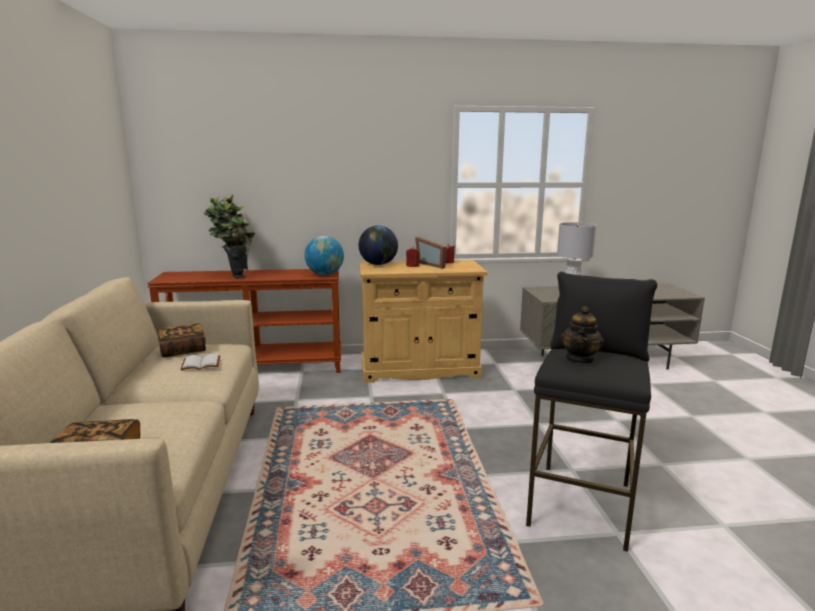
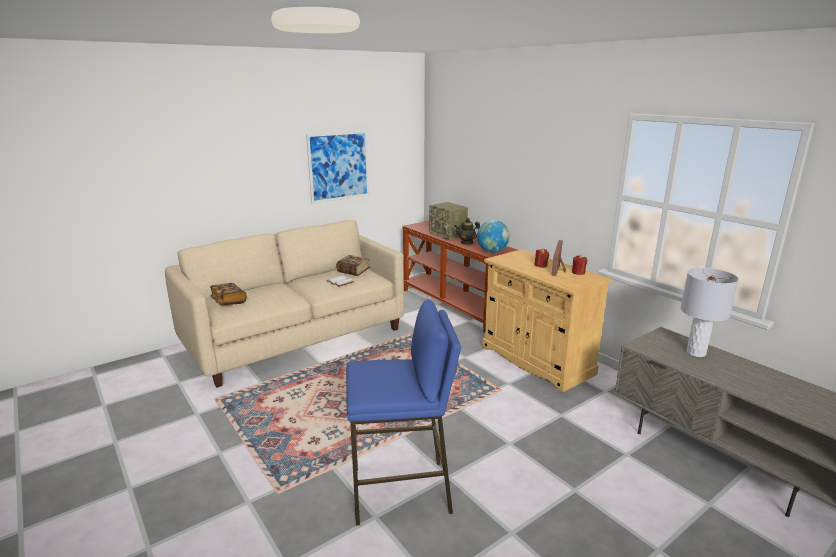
camera: 60 degrees right, 5 degrees up
potted plant [203,195,255,279] -> radio [429,202,468,240]
globe [359,225,398,265] -> none
black stool [526,272,657,552] -> blue stool [346,299,461,526]
teapot [560,306,604,364] -> teapot moved to [454,218,480,245]
none -> picture [306,130,369,204]

